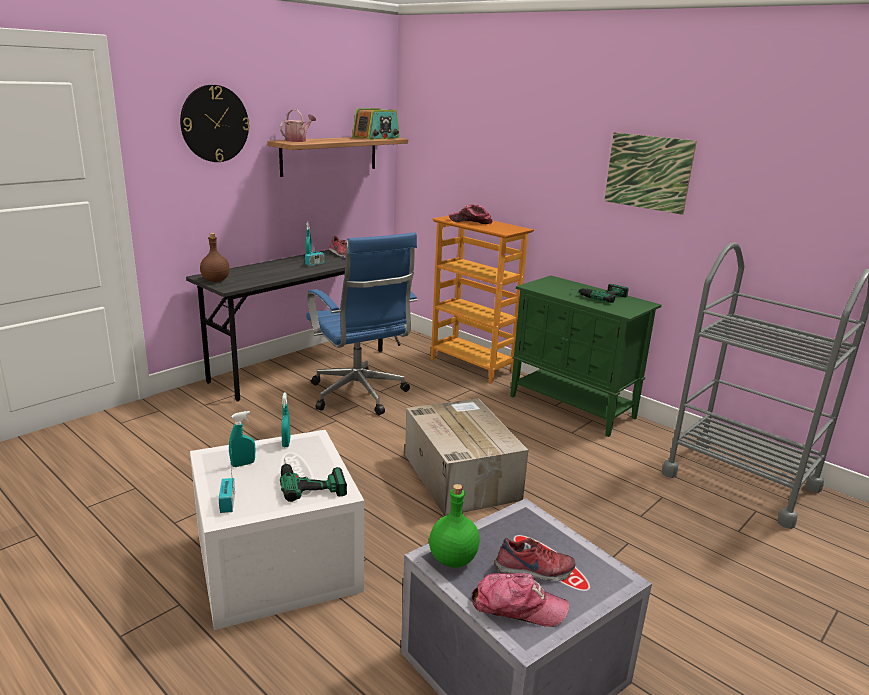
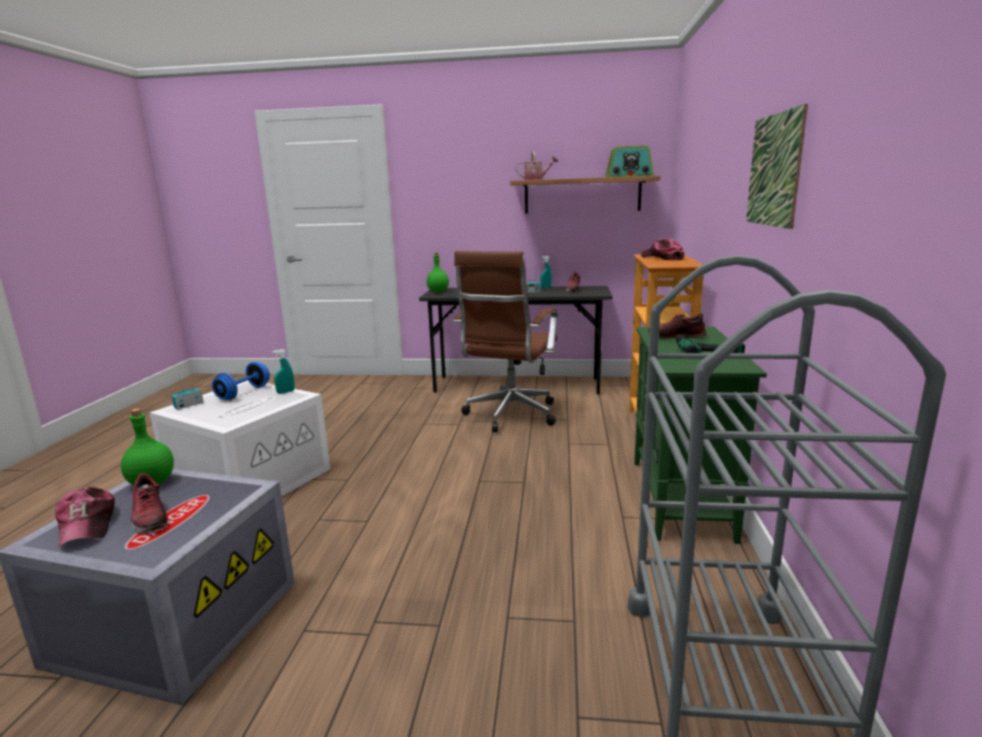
camera: 55 degrees right, 5 degrees down
wall clock [180,85,250,162] -> none
brown bottle [200,233,230,282] -> green bottle [427,252,449,292]
turquoise spray bottle [229,411,255,467] -> blue dumbbell [212,362,270,400]
power drill [280,459,347,502] -> none
blue office chair [306,233,418,415] -> brown office chair [453,251,558,432]
cardboard box [405,398,528,516] -> none
none -> shoe [648,313,707,339]

